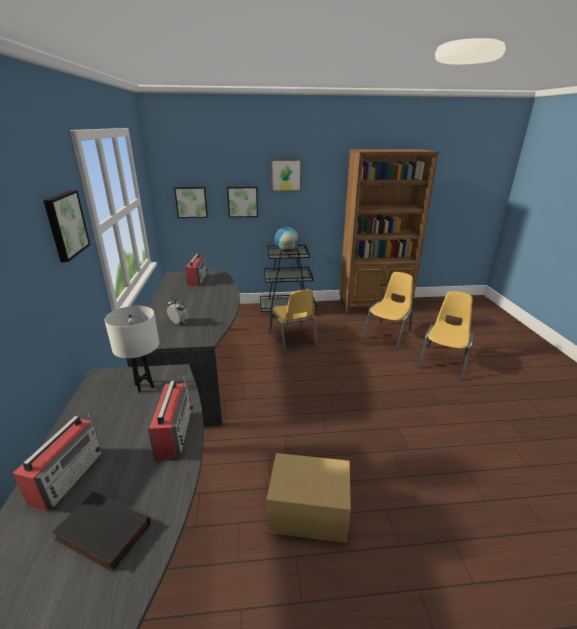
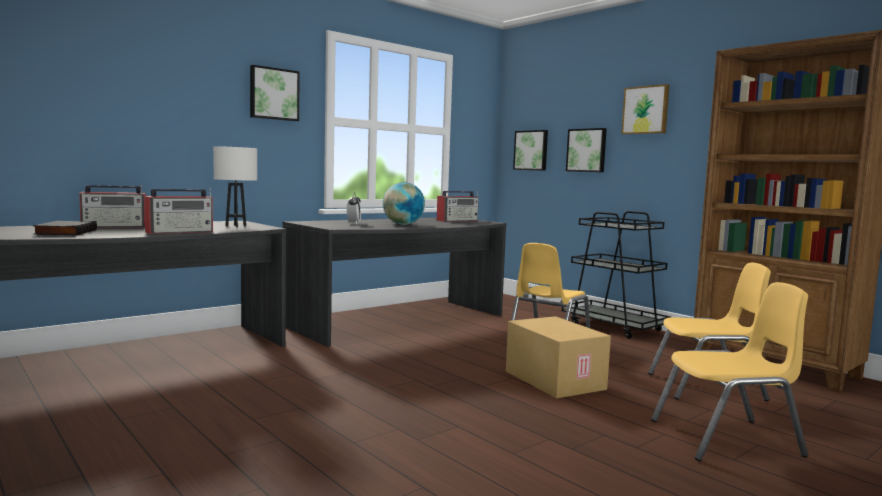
camera: 55 degrees right, 20 degrees down
cardboard box [266,453,351,543] -> cardboard box moved to [506,316,611,398]
globe [274,227,299,252] -> globe moved to [383,182,425,225]

